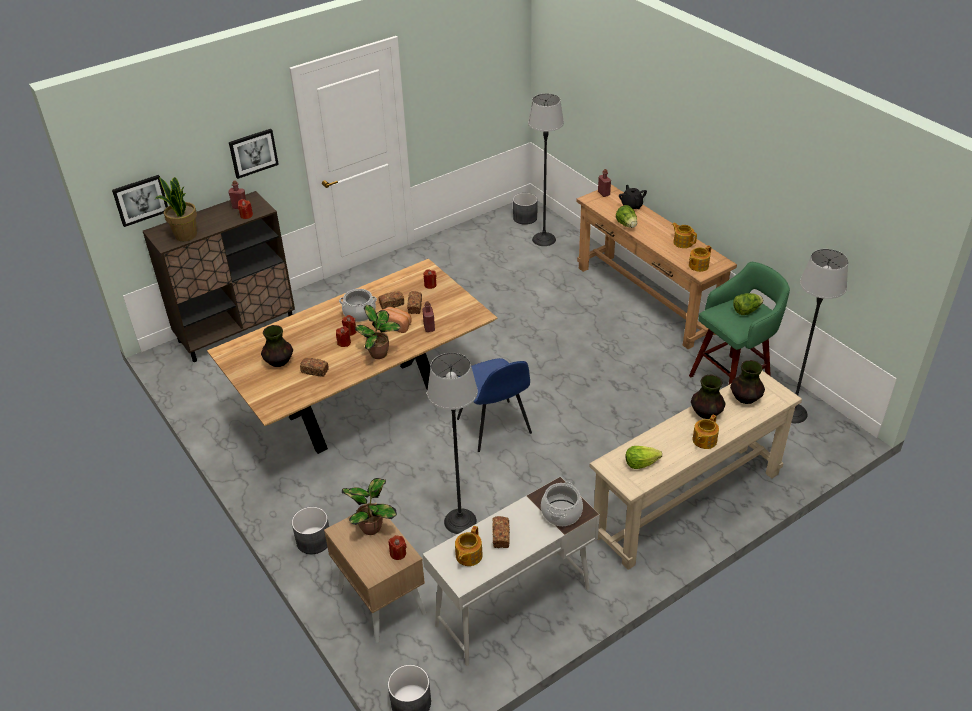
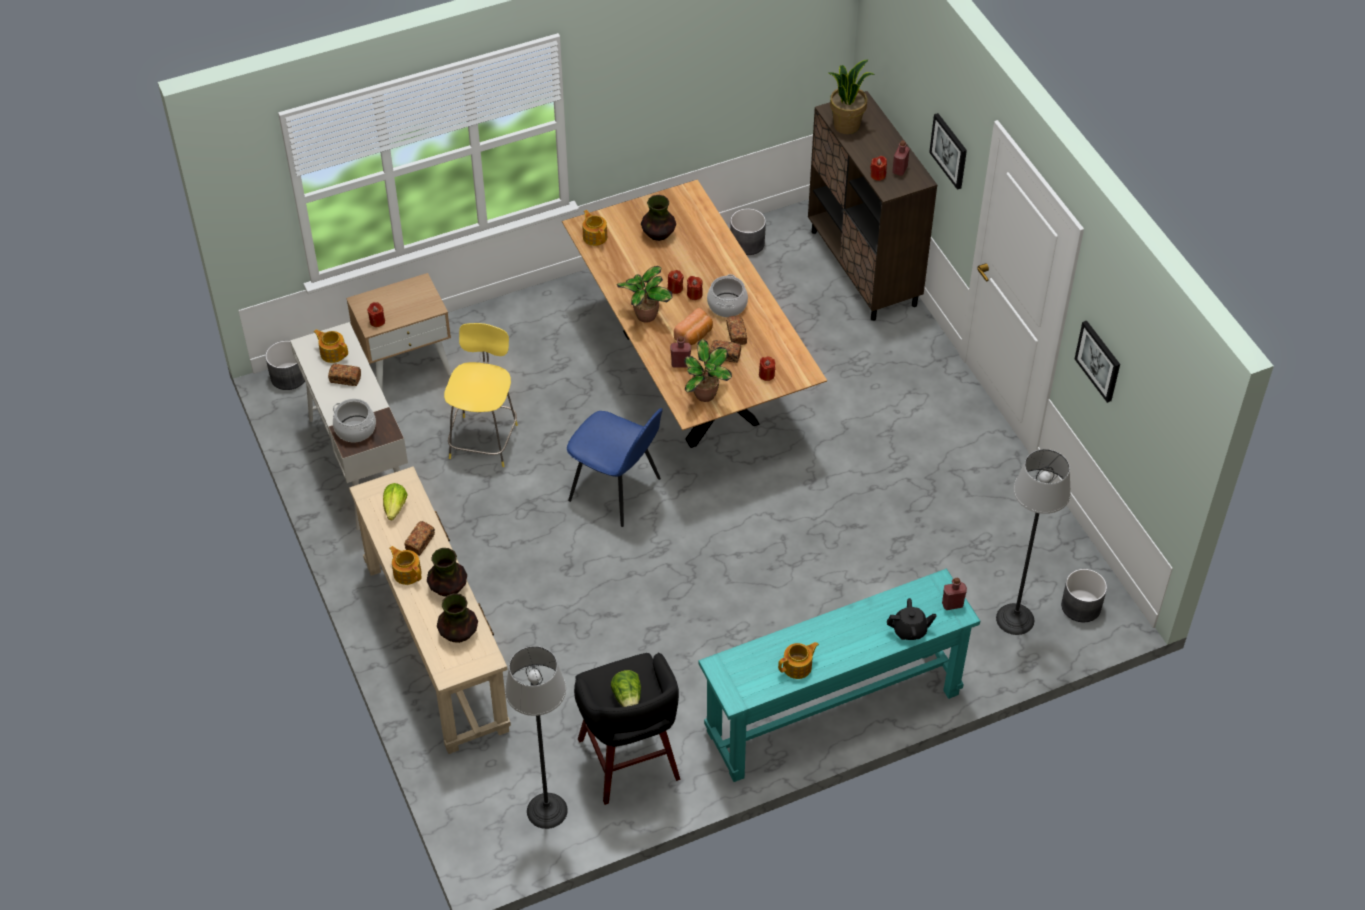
camera: 100 degrees right, 10 degrees up
picture [112,175,168,227] -> picture moved to [1075,321,1120,403]
grey planter [292,507,329,554] -> grey planter moved to [730,208,766,255]
bread [300,358,329,377] -> bread moved to [405,521,435,556]
potted plant [342,478,397,535] -> potted plant moved to [684,339,732,402]
floor lamp [427,353,478,534] -> yellow stool [444,323,518,467]
blue chair [457,358,532,452] -> blue chair turned 135 degrees counterclockwise [567,408,663,527]
brown console table [576,184,737,349] -> turquoise console table [699,569,980,782]
lettuce [616,205,637,228] -> none
teapot [689,245,711,272] -> teapot moved to [583,210,607,246]
green stool [689,262,790,384] -> black stool [574,652,680,805]

